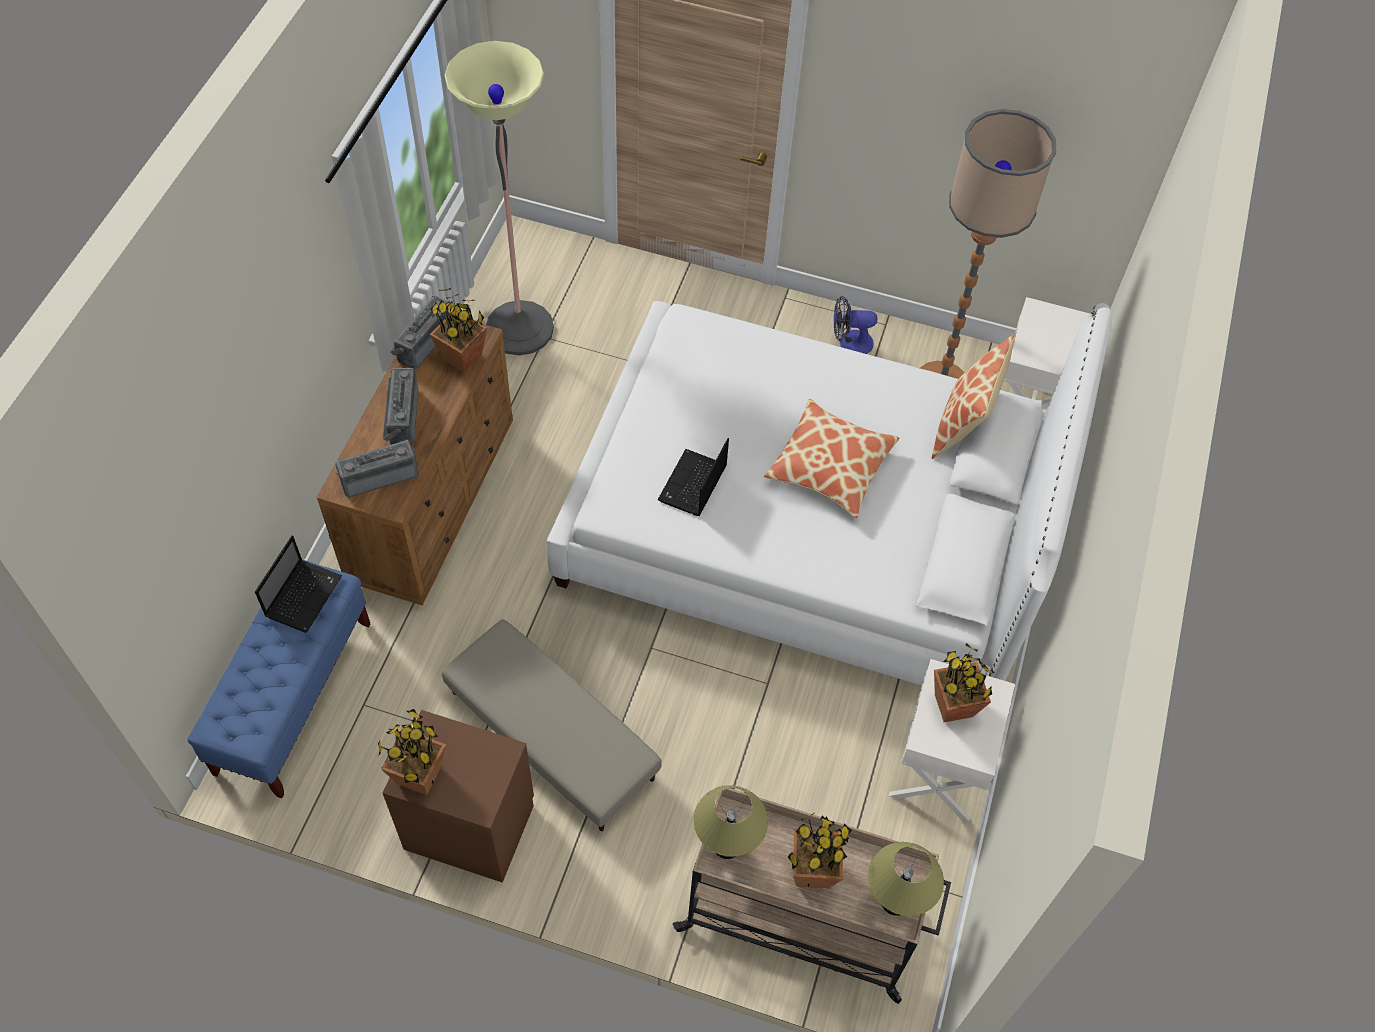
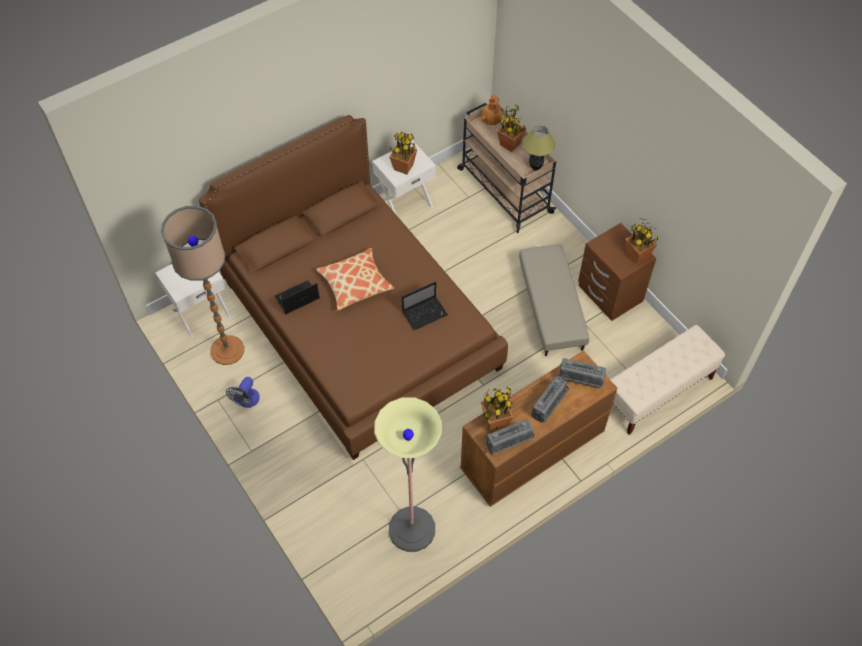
camera: 140 degrees left, 0 degrees up
blue bench [187,560,370,798] -> beige bench [610,325,725,435]
laptop [255,536,342,633] -> laptop moved to [274,280,320,314]
white bed [546,301,1113,685] -> brown bed [199,115,508,460]
fan [834,296,877,354] -> fan turned 75 degrees clockwise [226,377,260,408]
table lamp [868,842,944,916] -> brown vase [481,95,503,125]
pillow [932,335,1015,459] -> none

